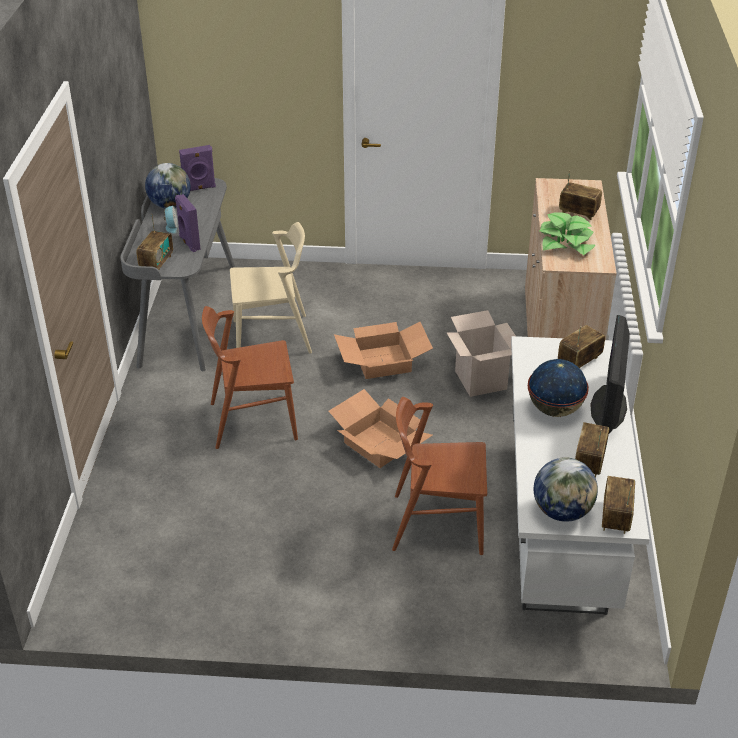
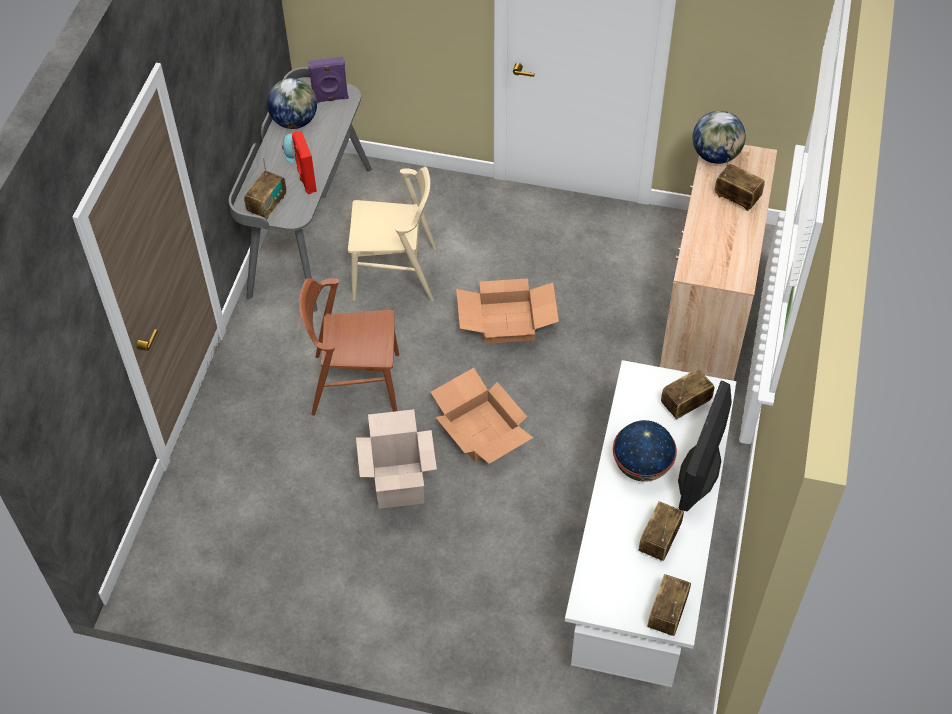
camera: 10 degrees right, 15 degrees up
purple speaker [175,194,201,252] -> red speaker [292,131,317,194]
brown chair [392,397,487,555] -> none
cardboard box [446,310,516,397] -> cardboard box moved to [356,409,437,509]
globe [534,457,598,522] -> globe moved to [692,110,746,164]
potted plant [539,212,595,255] -> none

